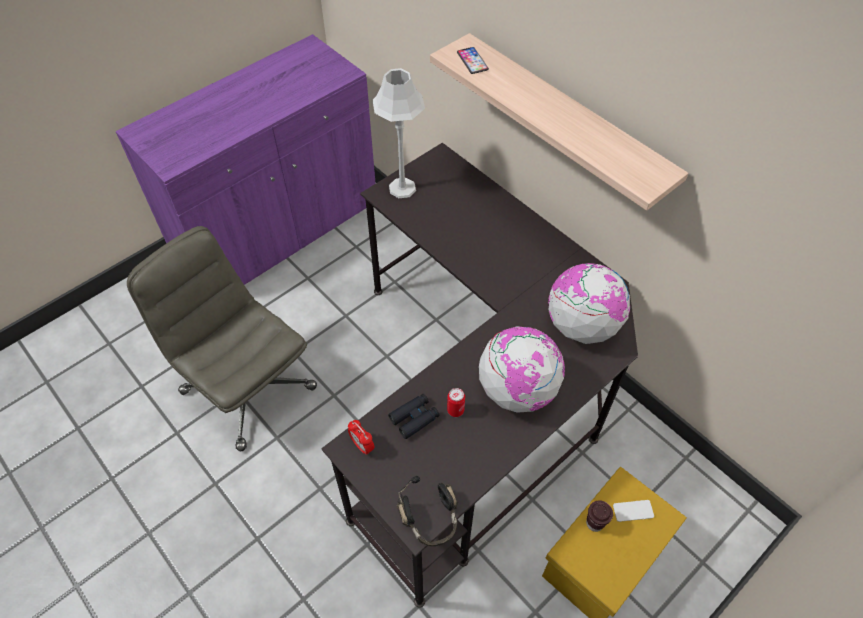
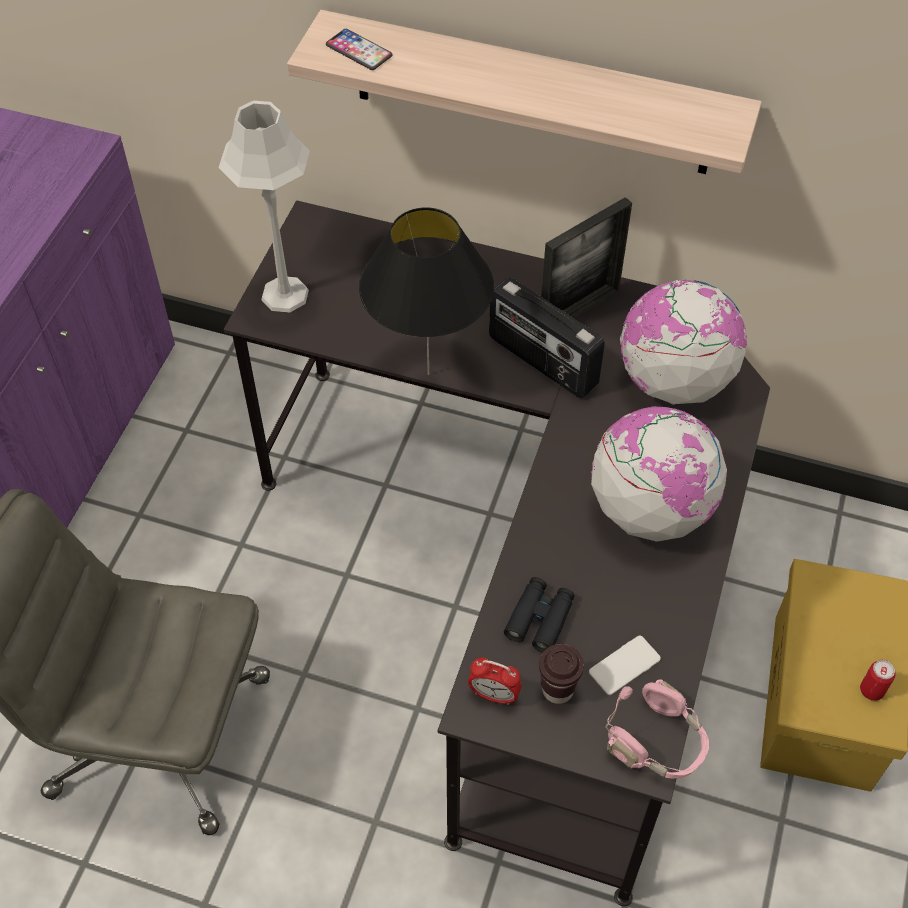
camera: 30 degrees left, 0 degrees up
black headphones [397,476,458,546] -> pink headphones [605,679,709,779]
can [447,388,465,417] -> can moved to [860,660,896,701]
brown cup [586,500,613,532] -> brown cup moved to [539,644,584,704]
phone [613,500,654,522] -> phone moved to [589,636,661,695]
none -> black table lamp [359,207,494,375]
none -> radio [489,277,605,398]
none -> picture frame [541,197,632,319]

